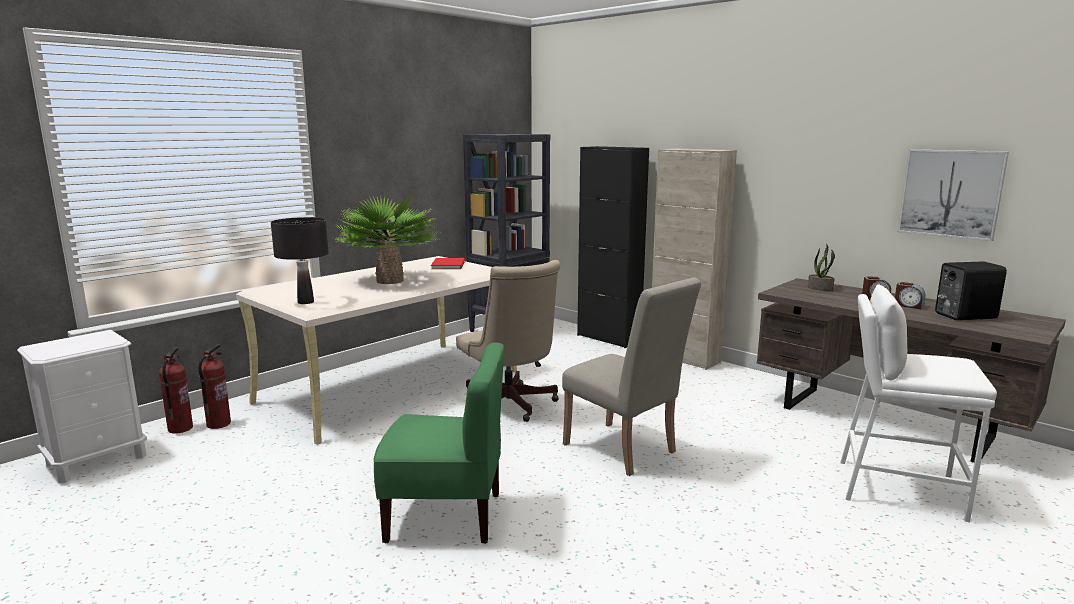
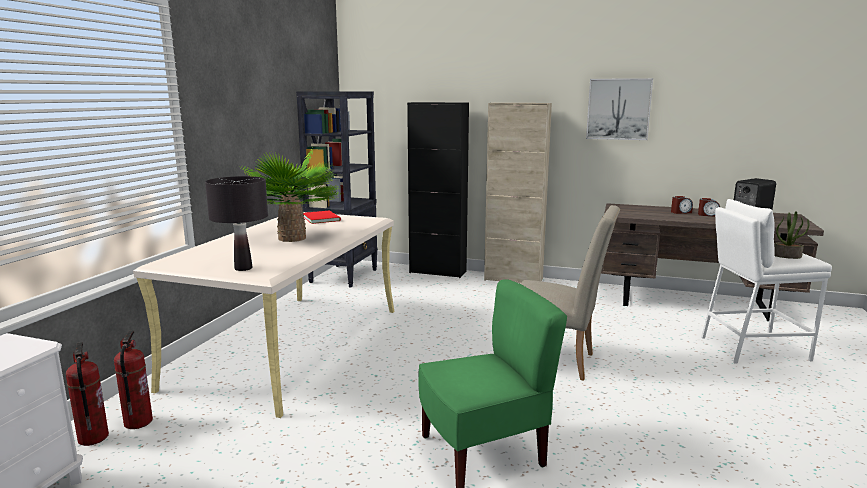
camera: 25 degrees left, 0 degrees up
beige office chair [456,260,560,422] -> none
potted plant [808,244,835,291] -> potted plant moved to [774,211,809,259]
picture [897,149,1009,241] -> picture moved to [586,78,653,140]

